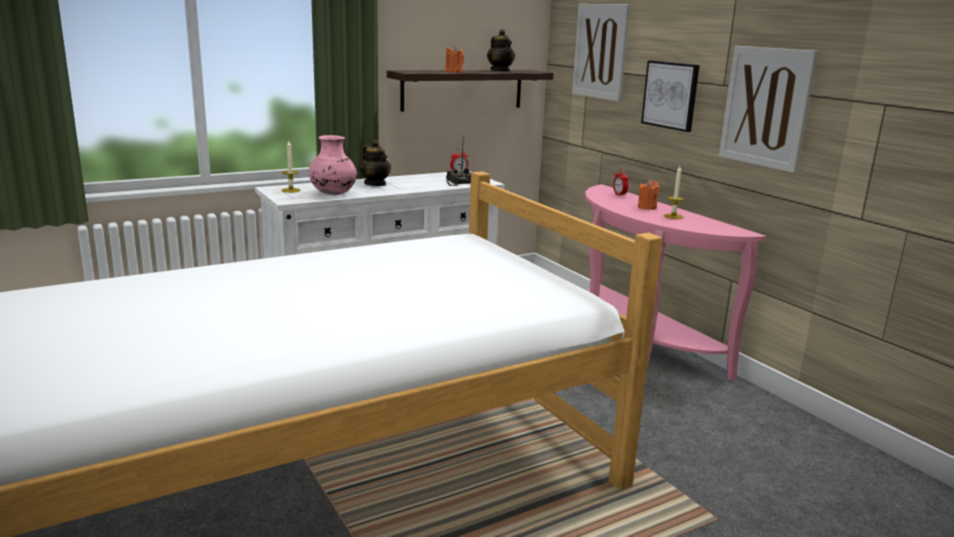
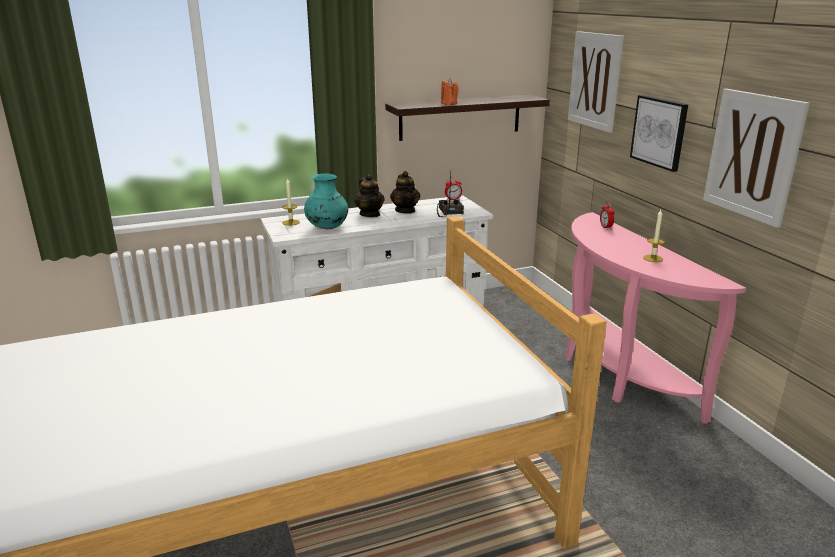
camera: 10 degrees right, 5 degrees up
pink vase [308,135,357,195] -> turquoise vase [304,173,348,229]
teapot [487,29,515,72] -> teapot moved to [390,171,420,214]
orange candle [638,180,659,210] -> none

